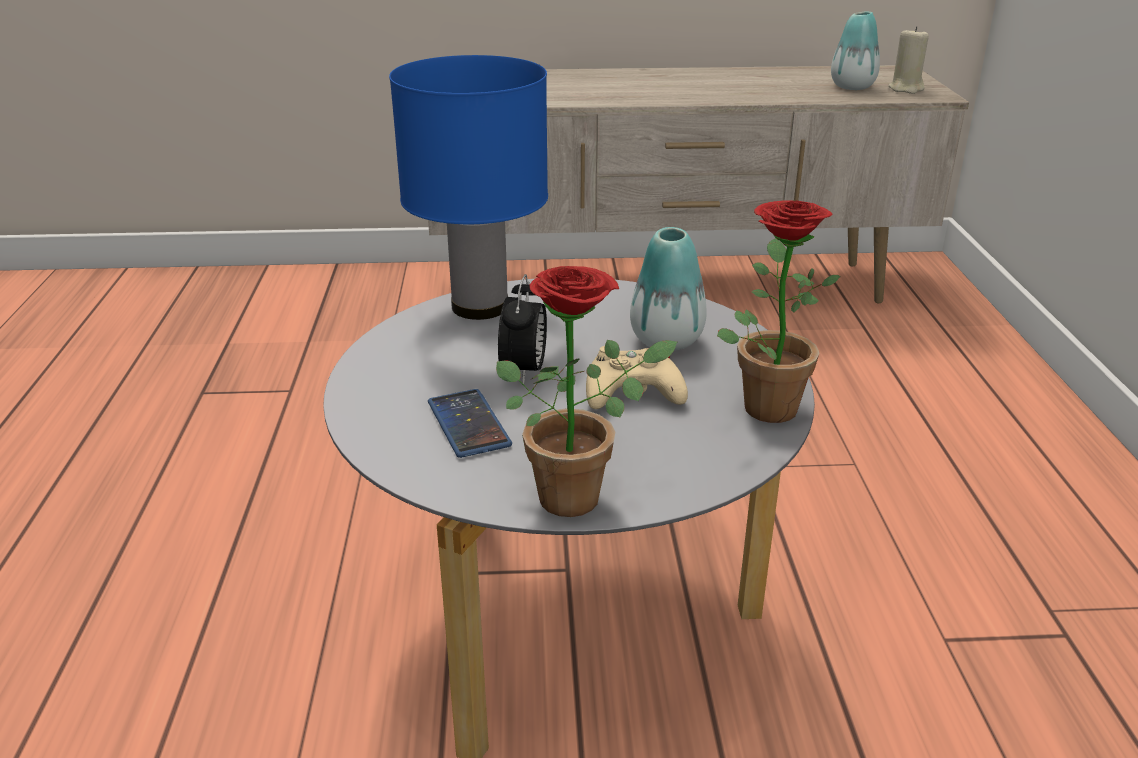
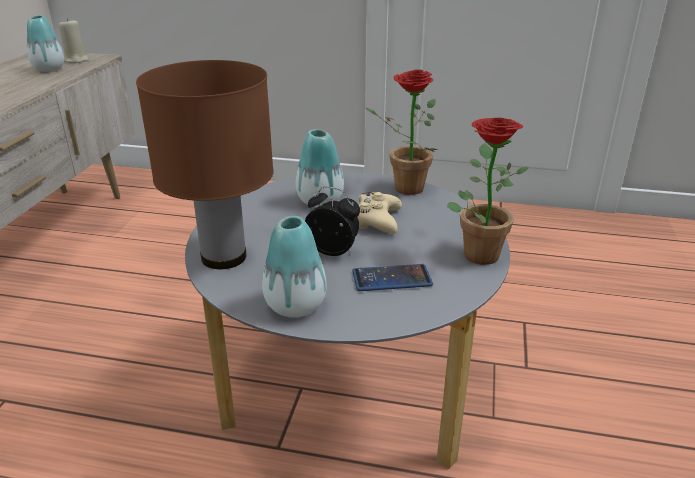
camera: 75 degrees left, 0 degrees up
blue table lamp [389,55,548,320] -> brown table lamp [136,60,274,269]
none -> vase [262,216,327,318]

